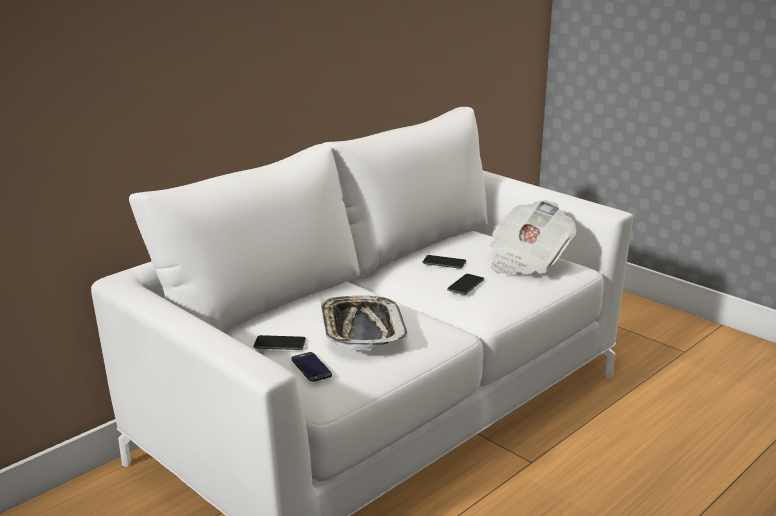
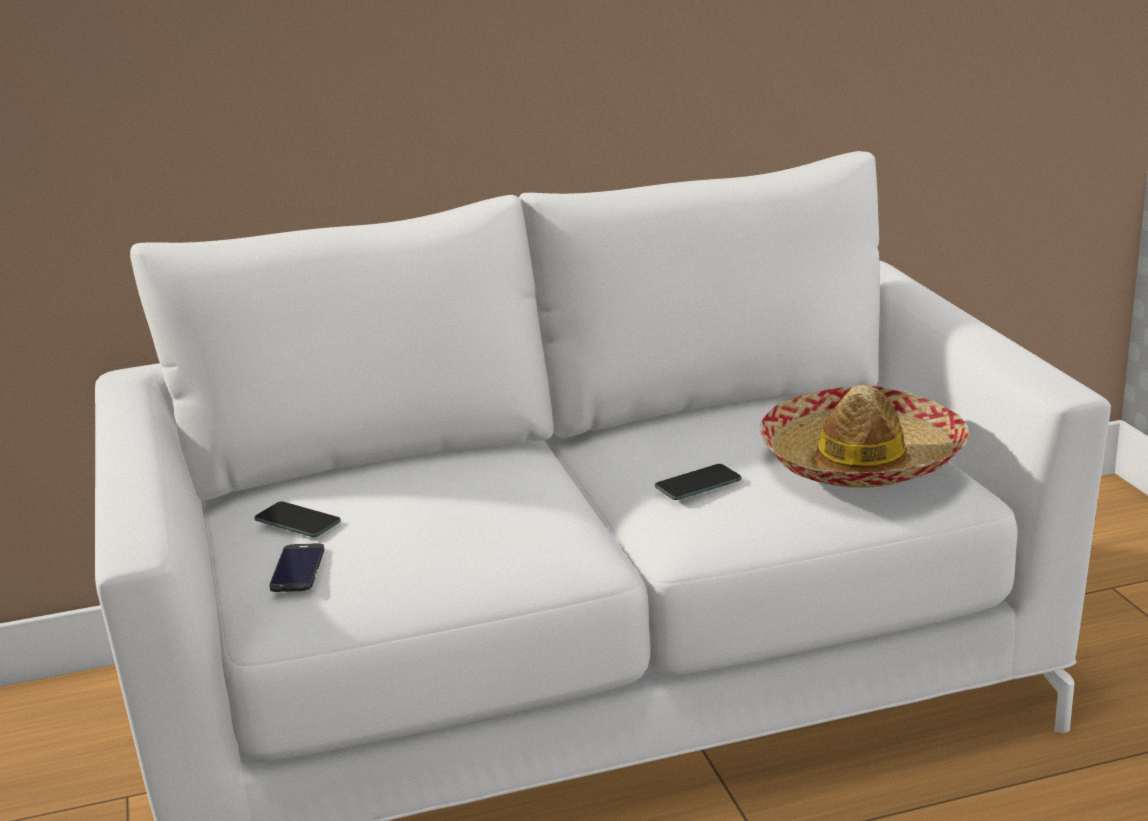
camera: 30 degrees right, 0 degrees up
tray [321,296,408,351] -> none
phone [422,255,466,269] -> none
newspaper [490,200,576,274] -> hat [760,385,969,487]

